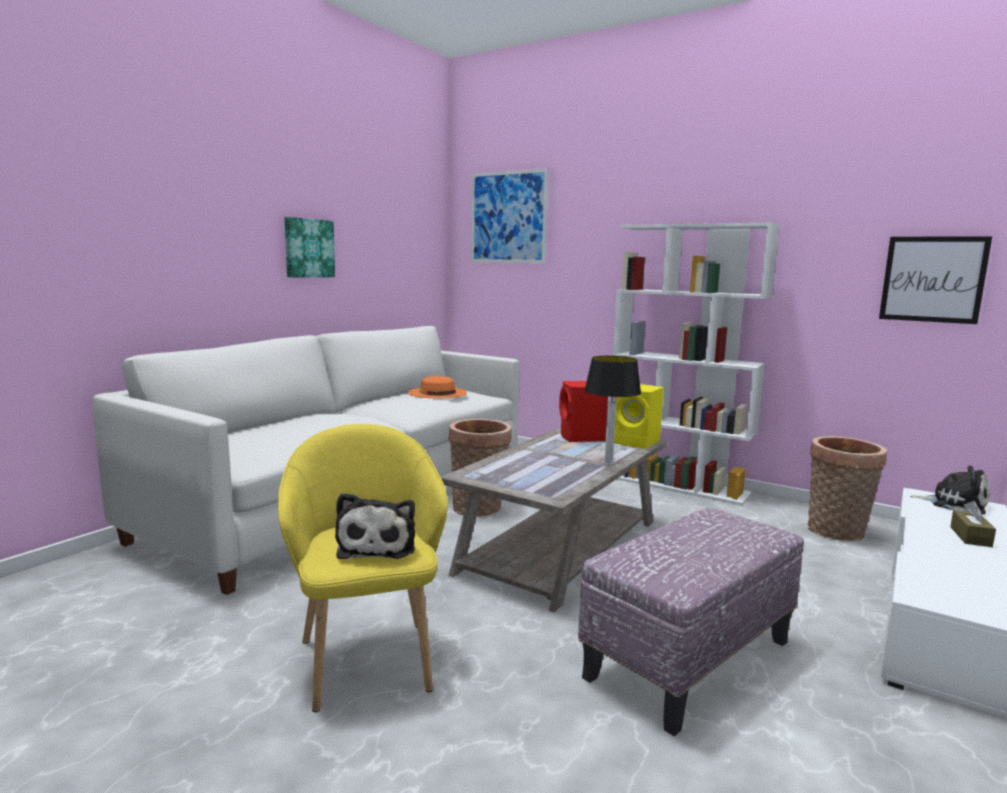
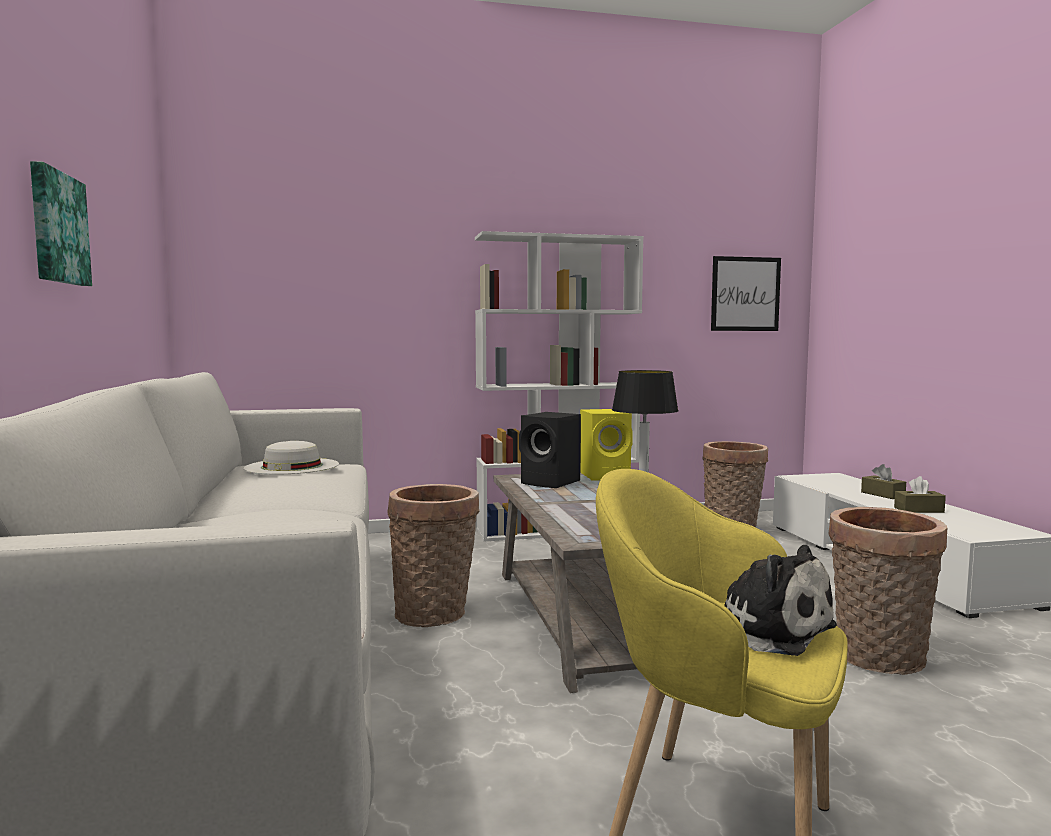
camera: 45 degrees left, 5 degrees down
orange hat [408,376,467,398] -> white hat [244,441,339,475]
picture [471,168,549,264] -> none
red speaker [559,381,608,442] -> black speaker [519,412,581,488]
ottoman [578,508,804,736] -> basket [829,507,947,675]
plush toy [910,466,990,515] -> none
none -> brown tissue box [894,476,946,513]

